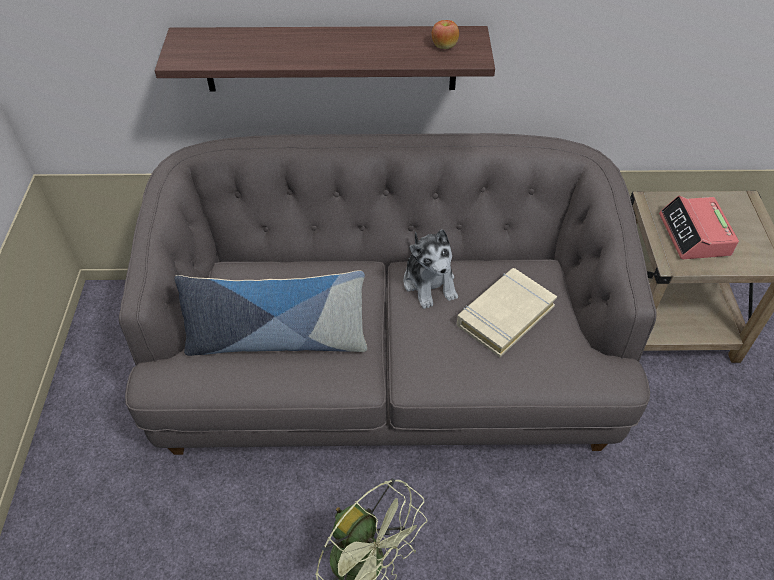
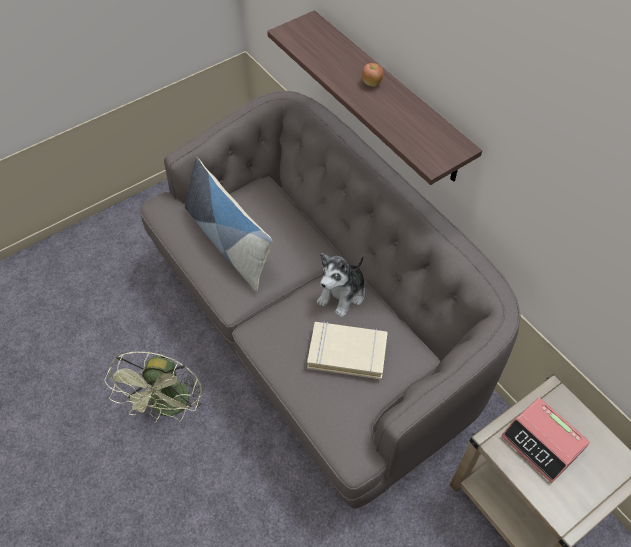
camera: 55 degrees right, 5 degrees up
apple [432,20,459,49] -> apple moved to [362,63,383,87]
alarm clock [659,196,739,259] -> alarm clock turned 90 degrees counterclockwise [501,398,590,483]

